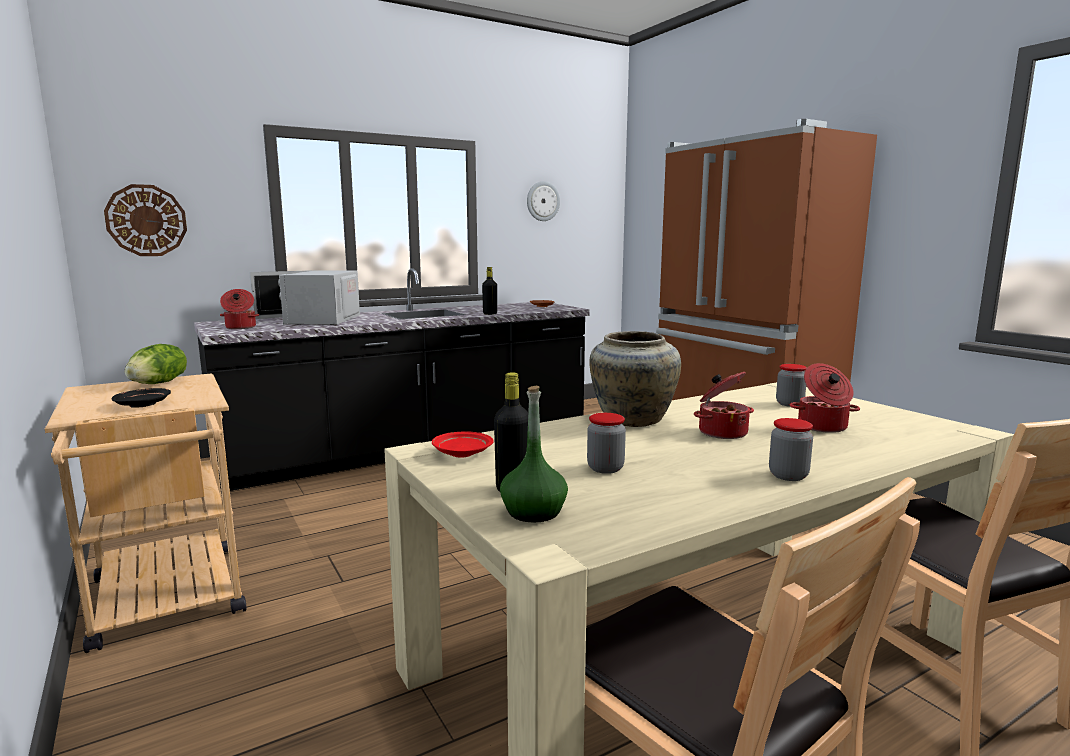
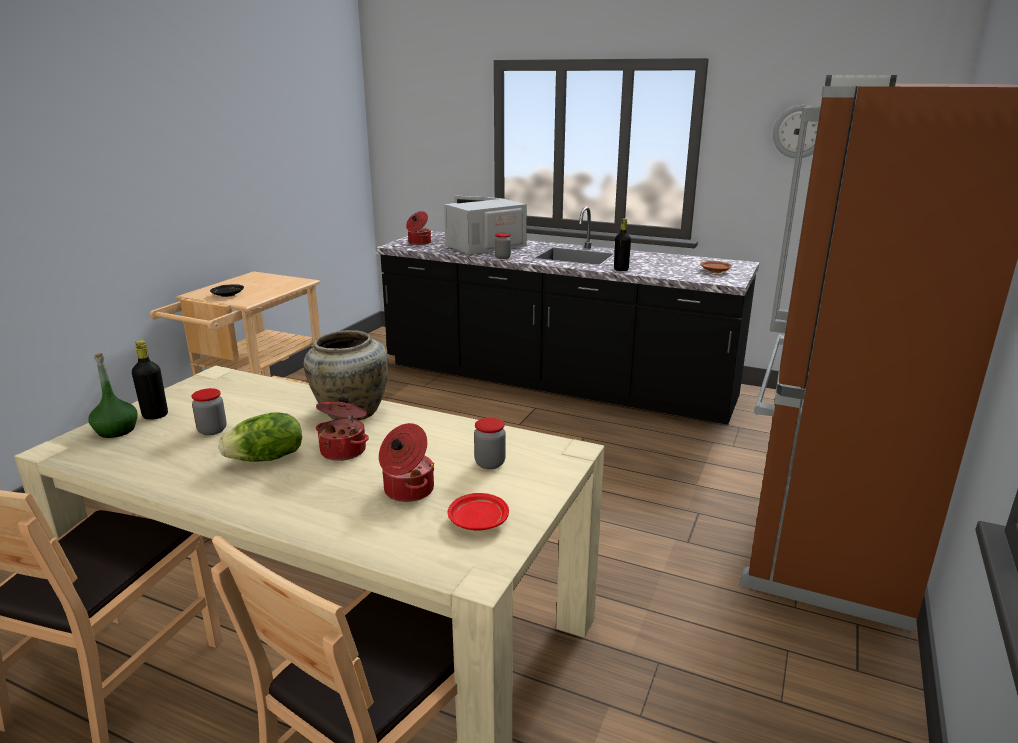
camera: 55 degrees right, 10 degrees up
wall clock [104,184,187,256] -> none
lettuce [125,344,187,384] -> lettuce moved to [218,412,302,462]
red plate [432,431,494,458] -> red plate moved to [447,493,509,531]
jar [769,418,813,481] -> jar moved to [495,233,511,259]

